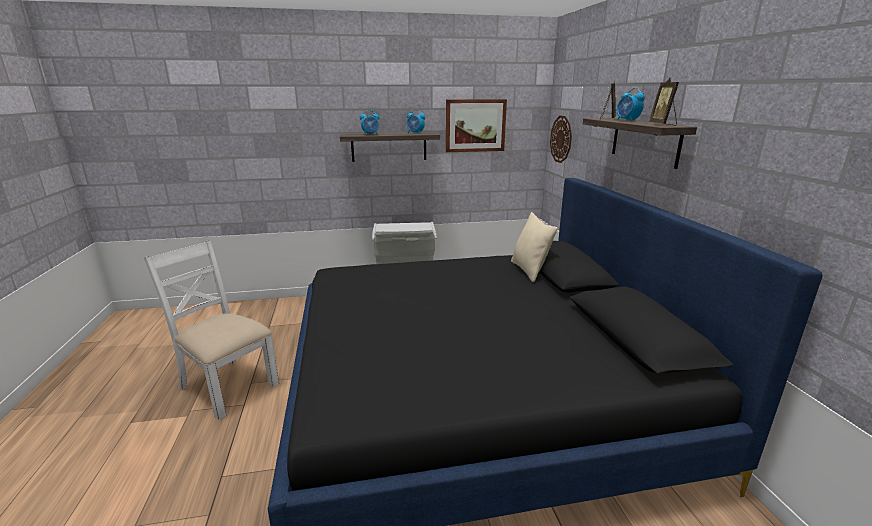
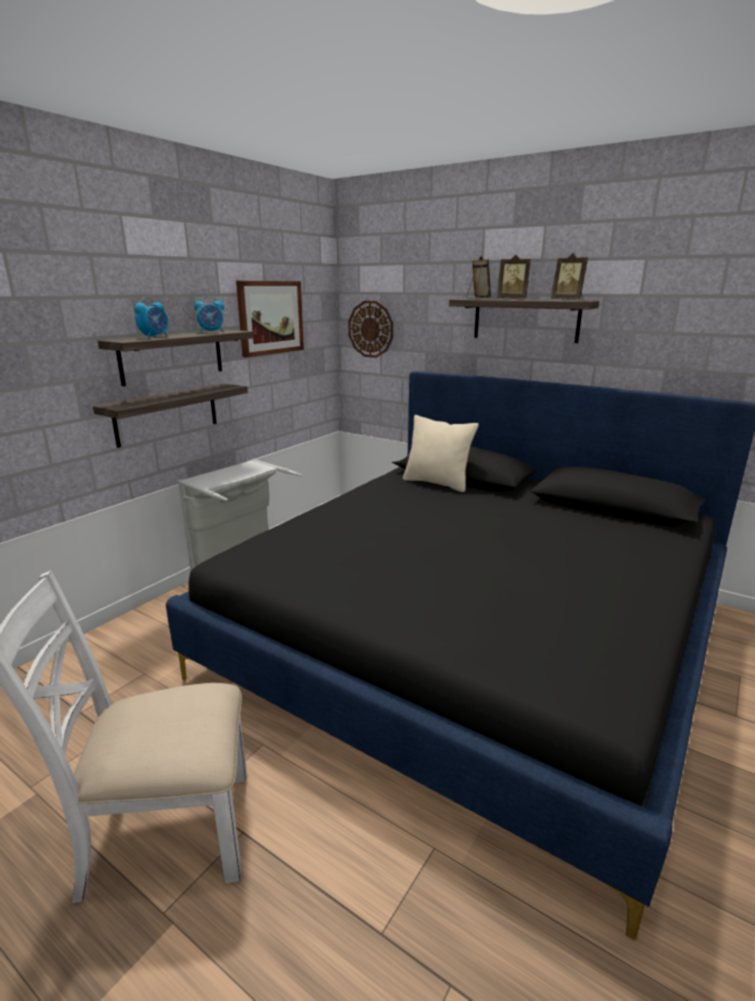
camera: 45 degrees left, 0 degrees up
alarm clock [617,88,645,122] -> picture frame [497,255,531,300]
none -> shelf [93,383,248,448]

